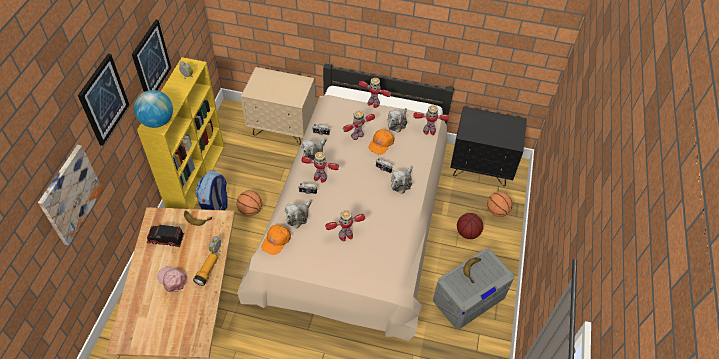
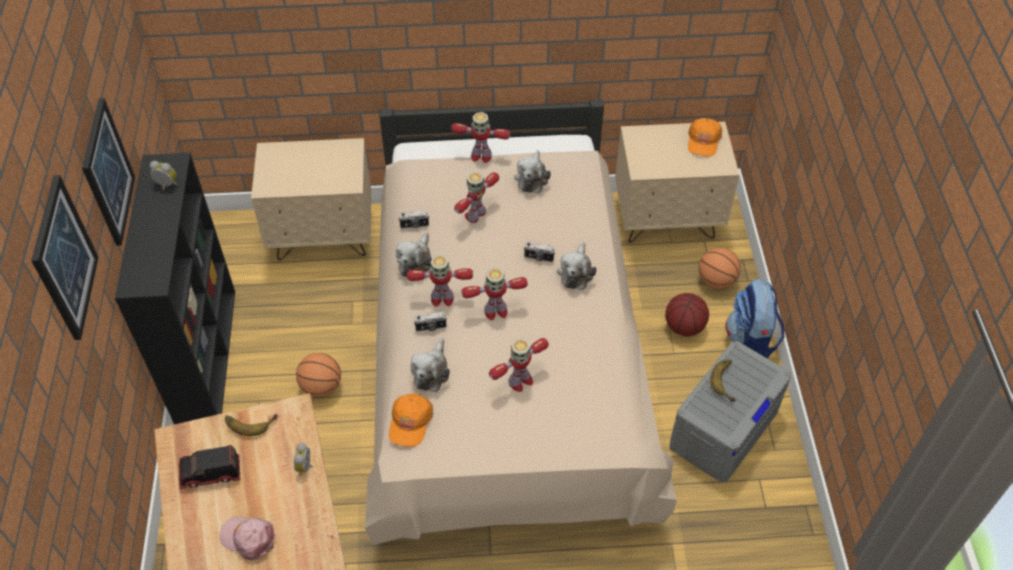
camera: 15 degrees left, 0 degrees up
picture [38,145,103,246] -> none
globe [134,90,173,128] -> none
yellow bookcase [137,57,224,209] -> black bookcase [115,153,235,425]
flashlight [193,253,218,286] -> none
backpack [196,170,228,210] -> backpack moved to [725,279,784,358]
orange cap [369,129,395,155] -> orange cap moved to [688,118,722,157]
toy robot [413,105,450,135] -> toy robot moved to [461,268,528,320]
black nightstand [450,106,527,186] -> beige nightstand [615,122,740,243]

